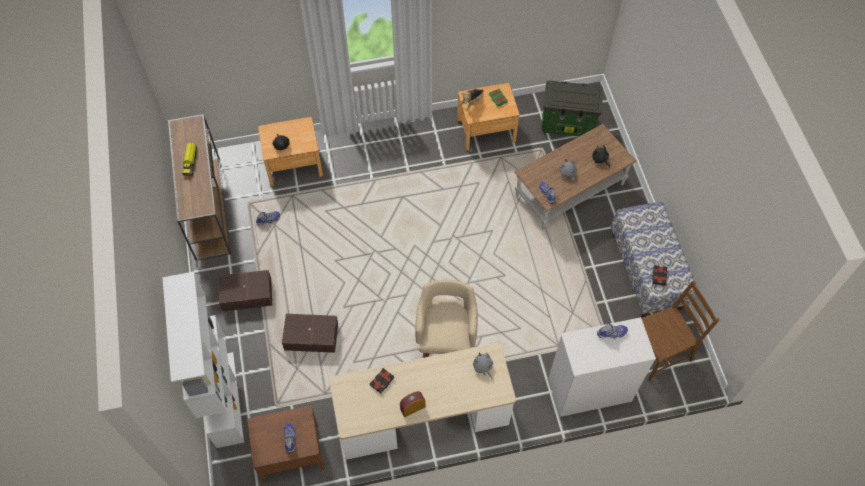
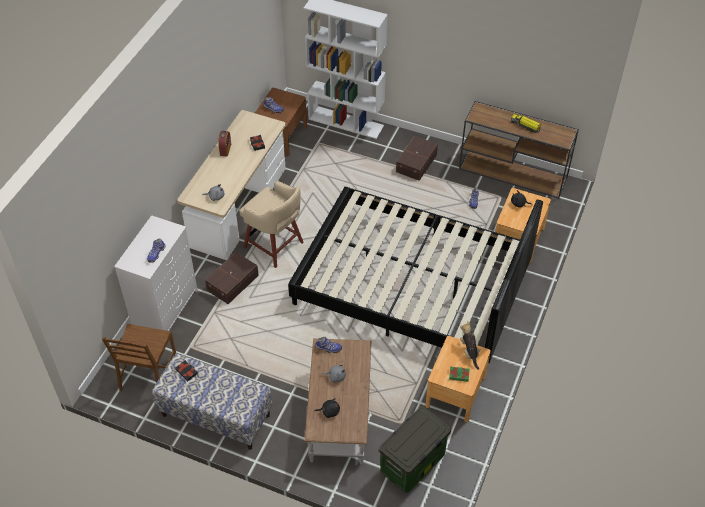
camera: 125 degrees right, 10 degrees down
brown storage box [282,314,338,353] -> brown storage box moved to [205,252,259,304]
none -> black bed [288,187,543,364]

